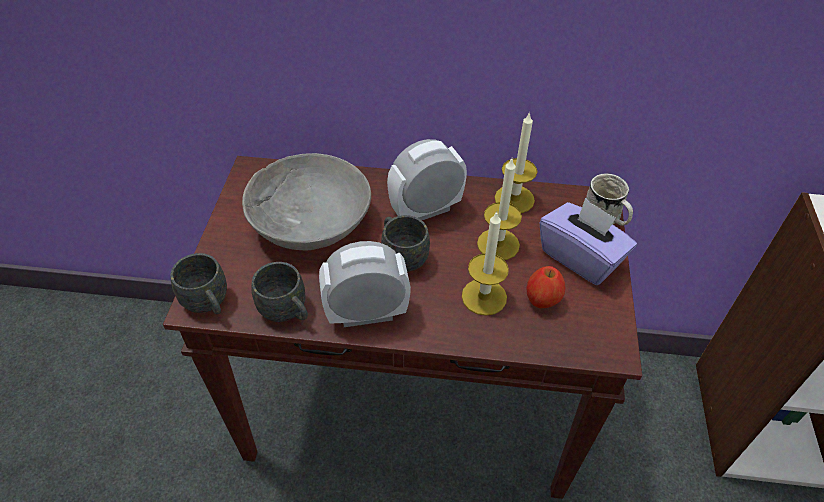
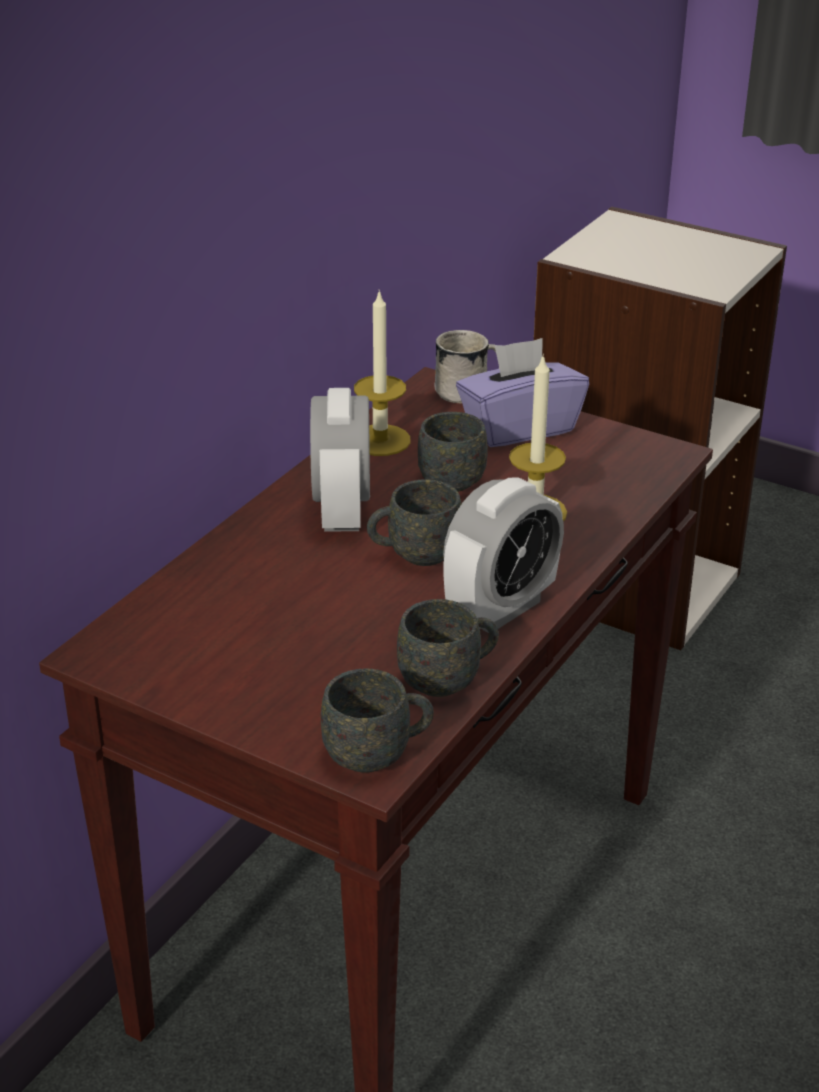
camera: 65 degrees left, 15 degrees down
grey bowl [242,153,371,250] -> none
alarm clock [319,241,411,327] -> alarm clock turned 150 degrees counterclockwise [443,477,564,633]
candle [477,159,522,260] -> grey mug [418,412,488,492]
apple [526,266,565,308] -> none

